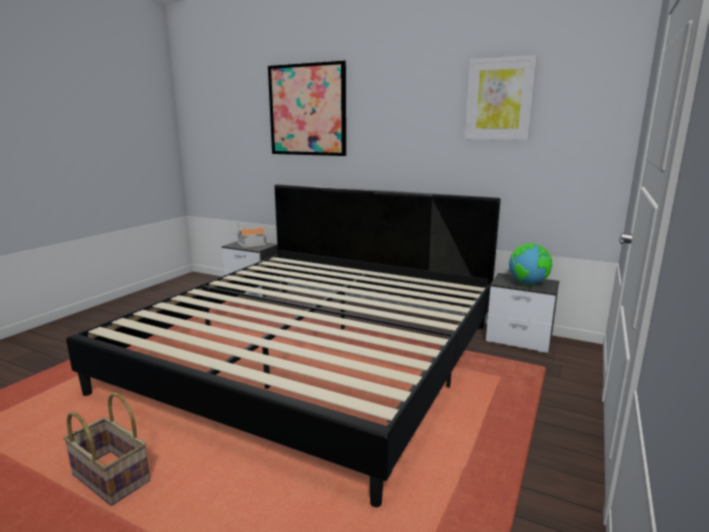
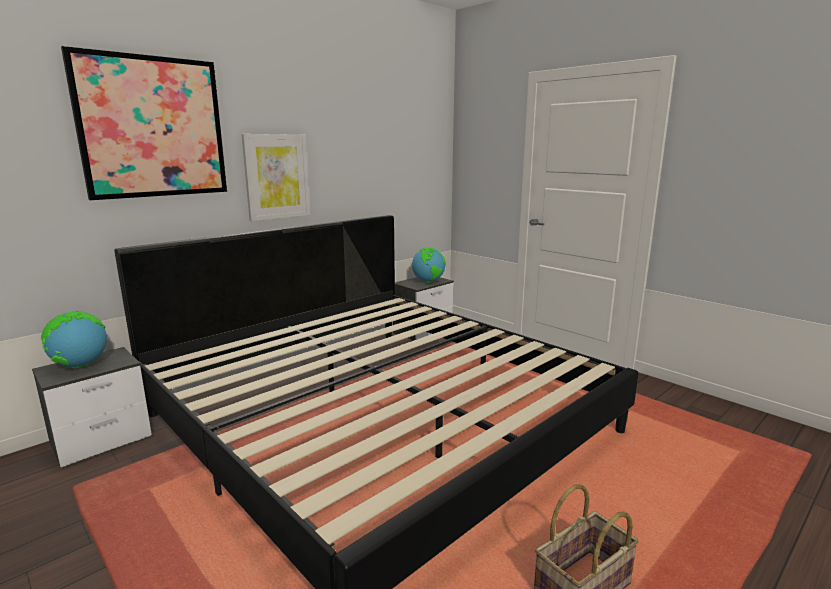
camera: 70 degrees left, 0 degrees up
toy house [235,222,266,248] -> globe [41,311,107,368]
picture [465,55,537,140] -> picture moved to [242,134,310,221]

